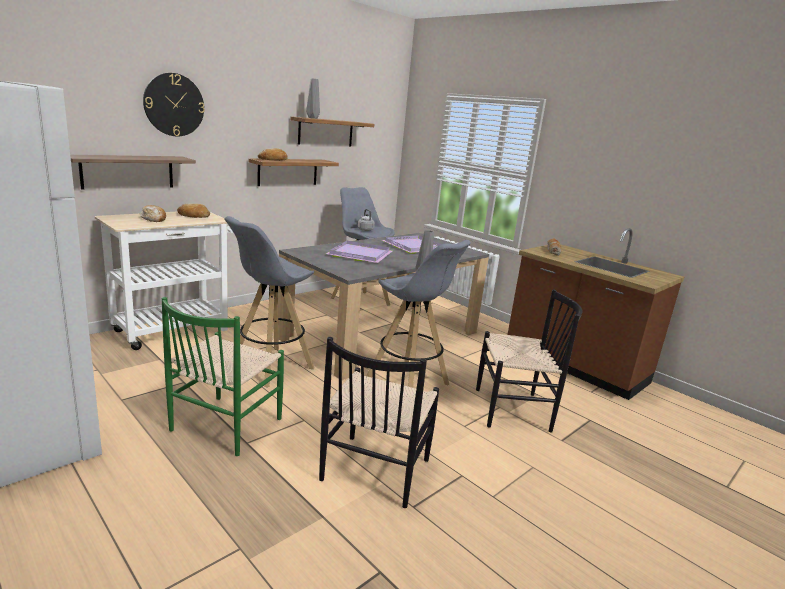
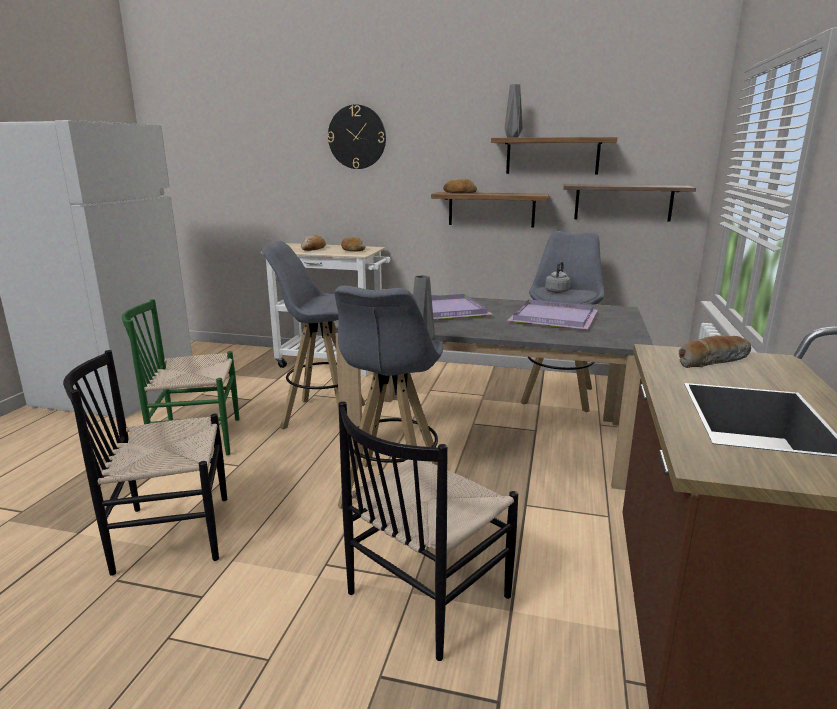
camera: 60 degrees right, 0 degrees up
shelf [70,155,196,190] -> shelf moved to [563,184,696,222]
black chair [476,289,583,433] -> black chair turned 75 degrees clockwise [339,401,518,661]

